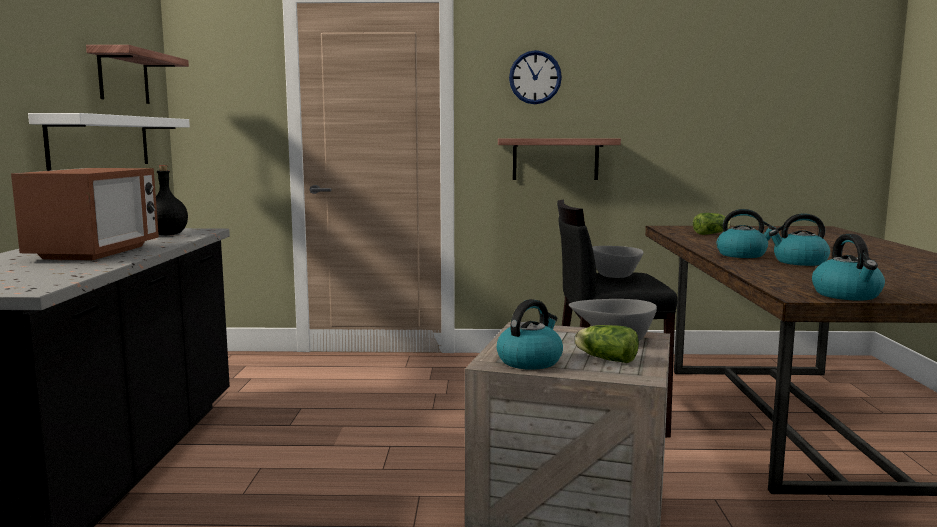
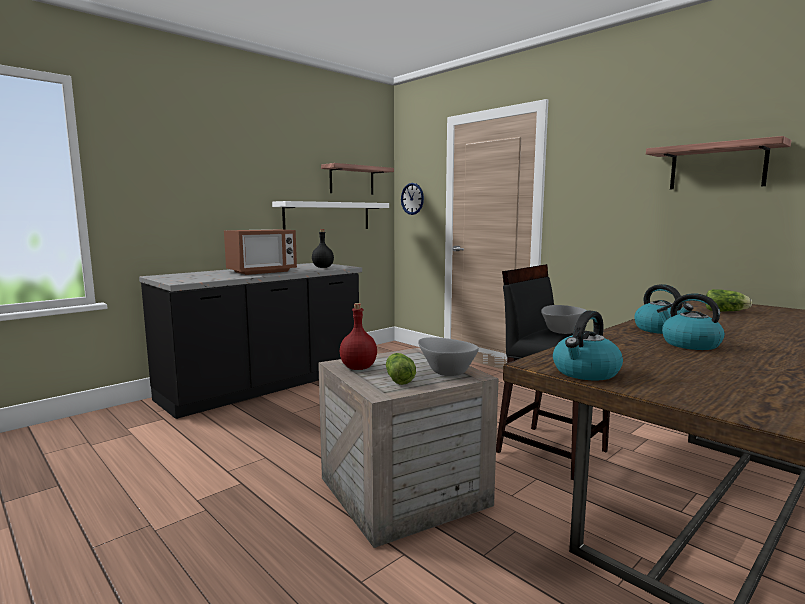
camera: 45 degrees right, 0 degrees up
kettle [497,299,563,370] -> red bottle [340,303,377,370]
shelf [498,138,621,180] -> shelf moved to [646,136,791,189]
wall clock [509,50,562,104] -> wall clock moved to [401,183,424,215]

